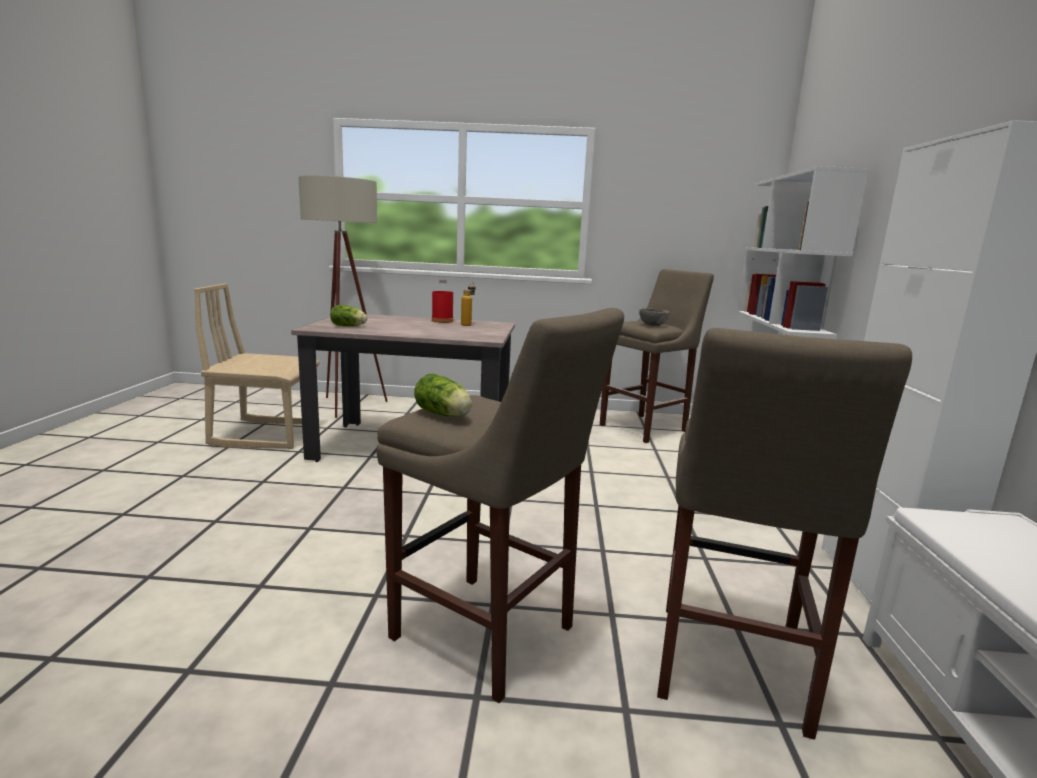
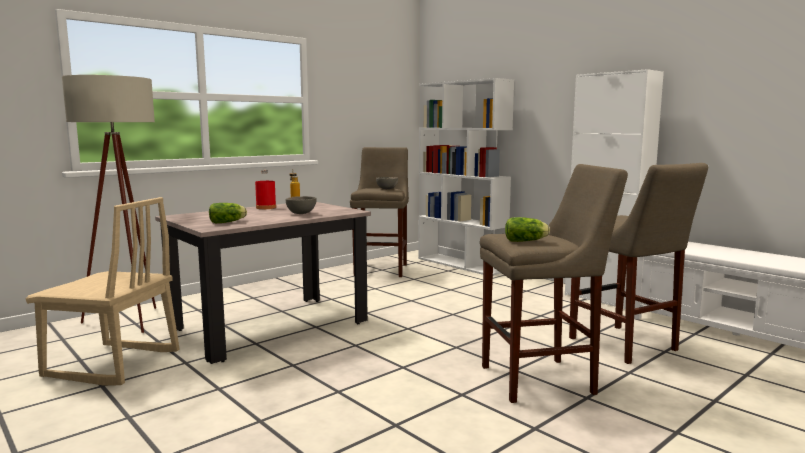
camera: 45 degrees left, 5 degrees down
beige chair [194,283,320,449] -> beige chair turned 120 degrees counterclockwise [25,197,180,386]
none -> grey bowl [285,196,317,214]

